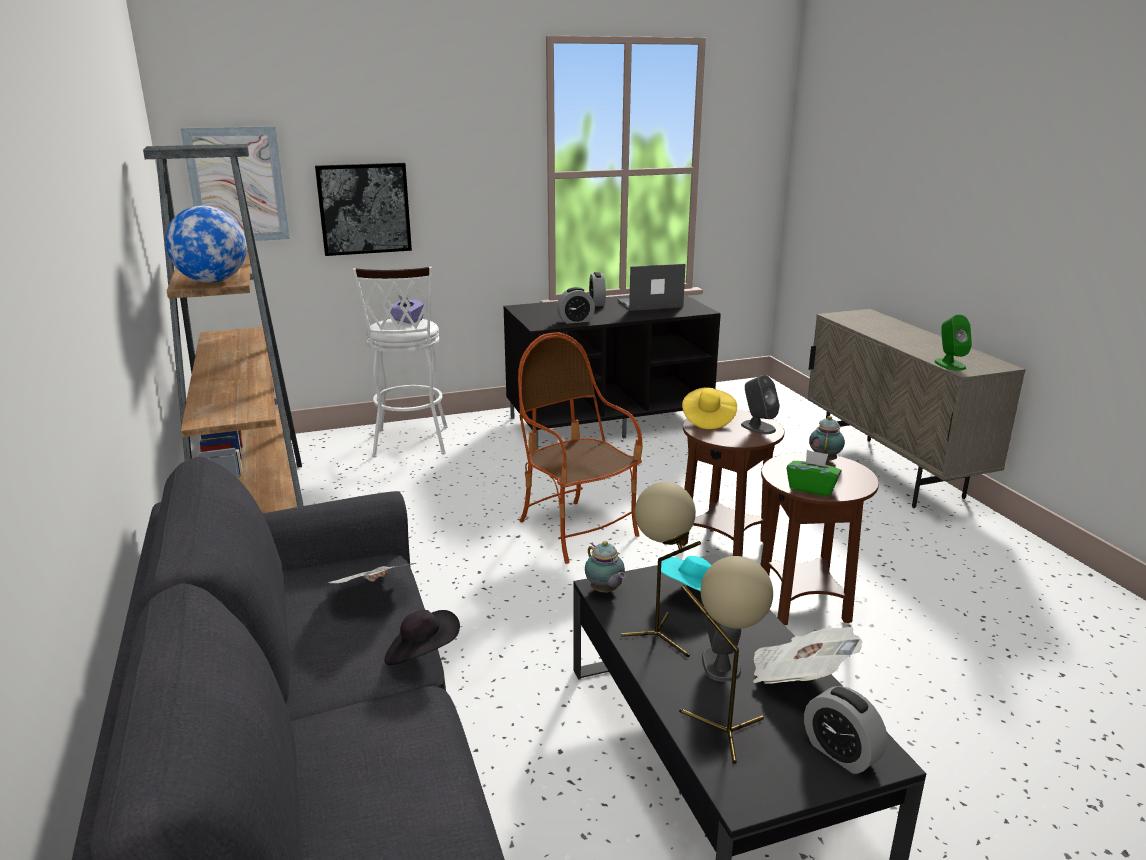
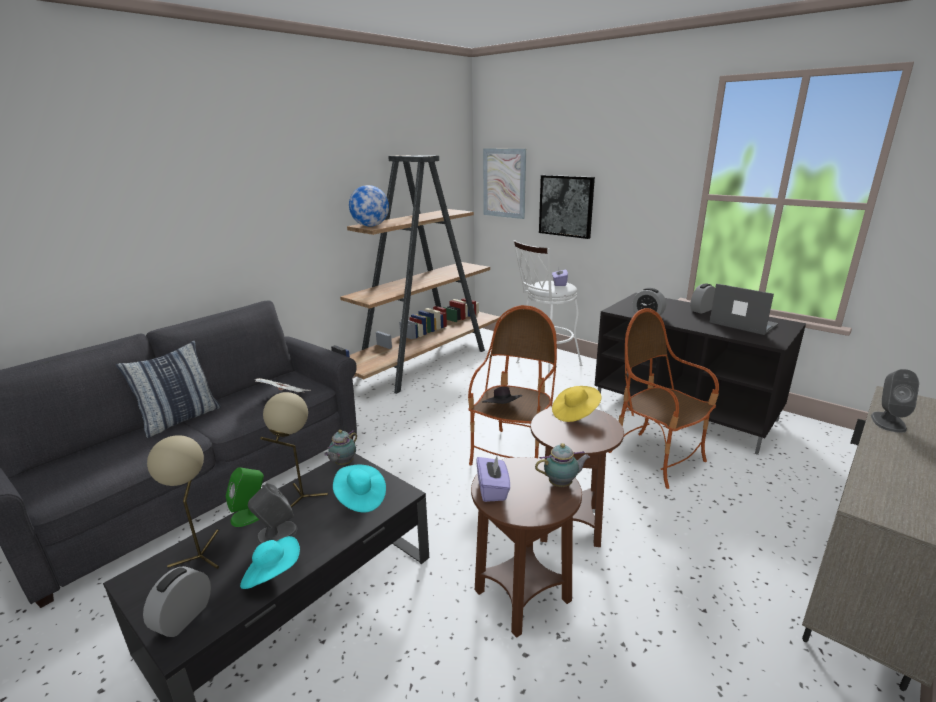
camera: 60 degrees right, 0 degrees up
black hat [384,610,460,665] -> black hat moved to [482,387,522,404]
grey speaker [741,375,780,434] -> grey speaker moved to [871,369,919,433]
newspaper [753,627,862,684] -> turquoise hat [240,536,300,589]
green tissue box [787,450,842,496] -> purple tissue box [476,456,510,502]
green speaker [934,315,972,371] -> green speaker moved to [226,467,264,527]
none -> pillow [116,341,221,438]
none -> armchair [609,308,719,489]

